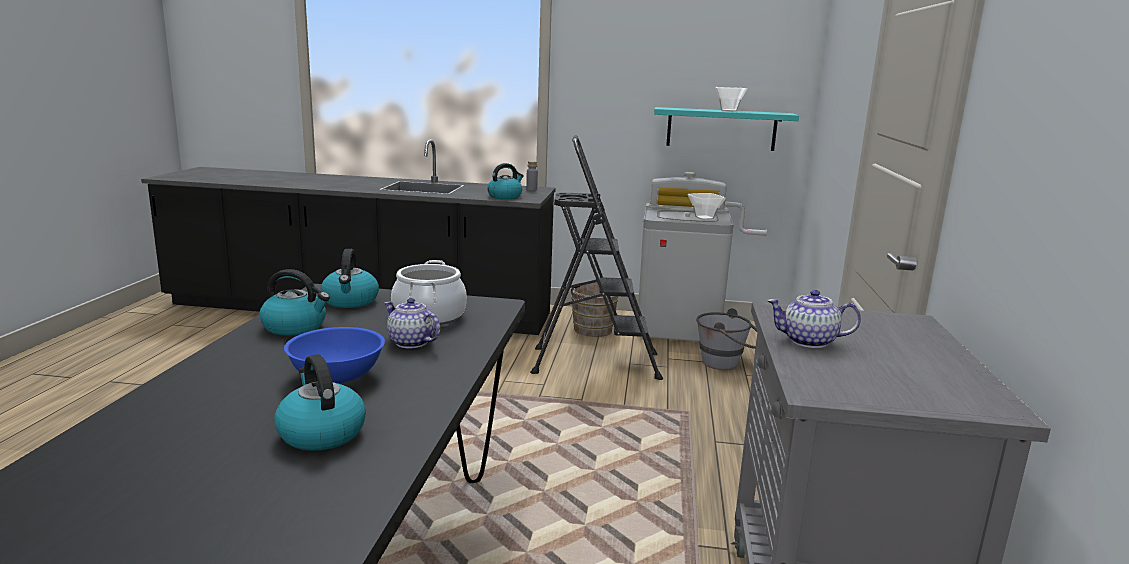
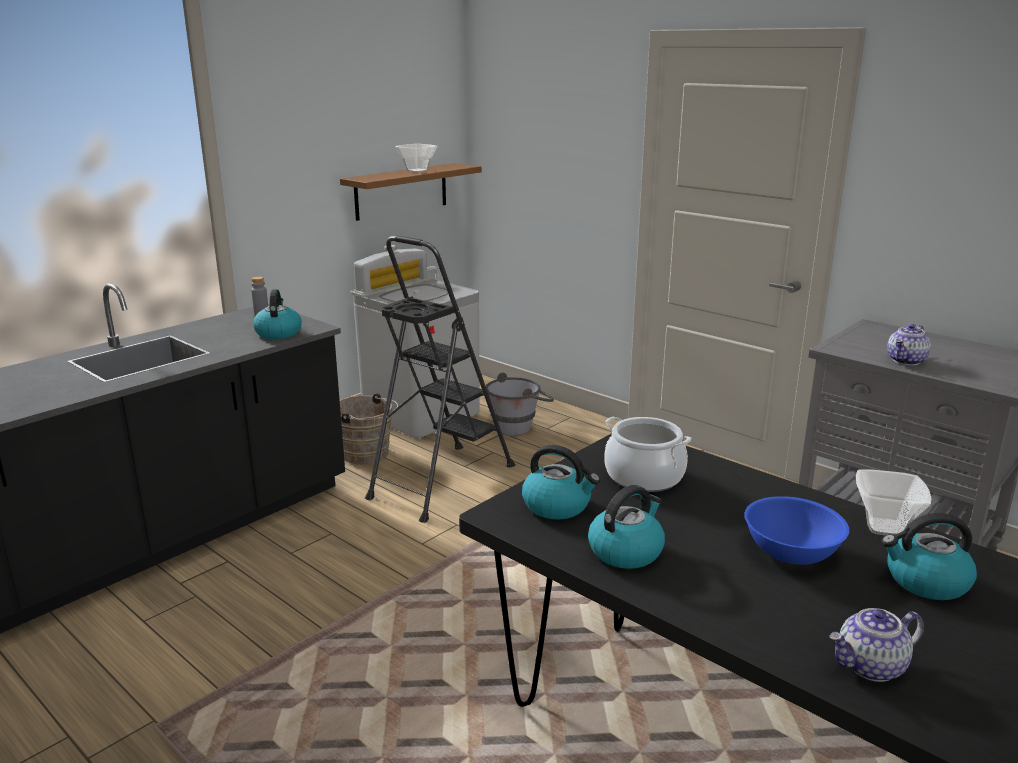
camera: 55 degrees left, 5 degrees up
teapot [384,298,440,348] -> teapot moved to [829,608,924,682]
turquoise shelf [654,107,799,151] -> brown shelf [340,163,482,221]
bowl [688,193,726,220] -> bowl moved to [856,469,931,535]

